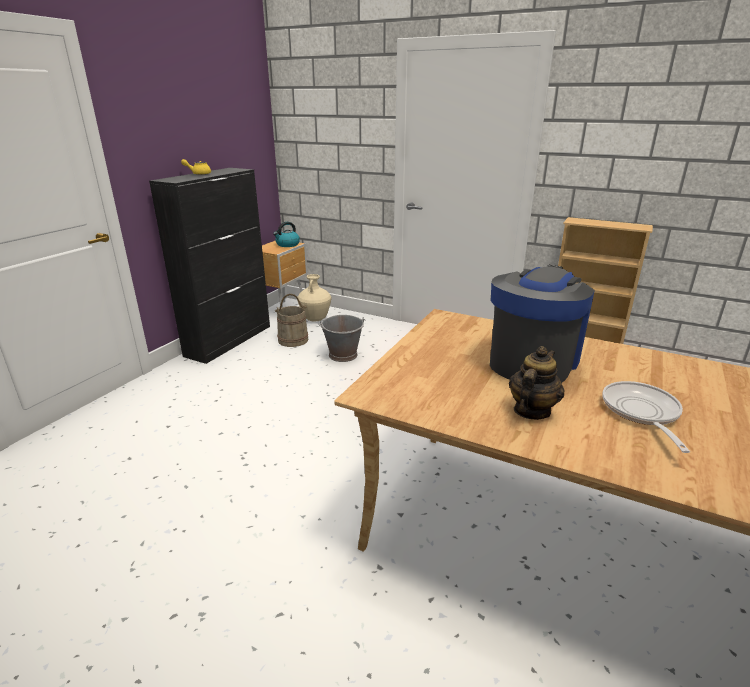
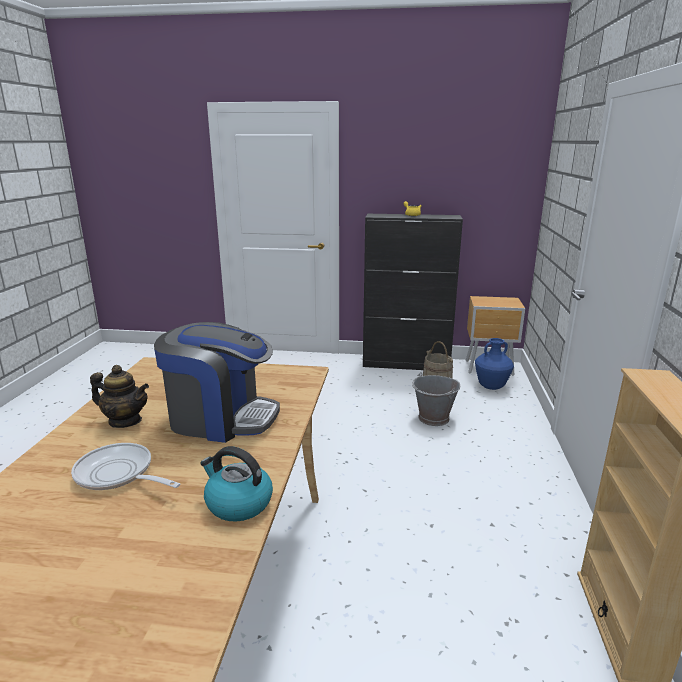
camera: 70 degrees right, 5 degrees down
kettle [273,222,300,247] -> kettle moved to [200,446,273,521]
beige vase [297,274,331,322] -> blue vase [475,338,514,390]
frying pan [603,381,690,453] -> frying pan turned 135 degrees counterclockwise [71,443,180,490]

